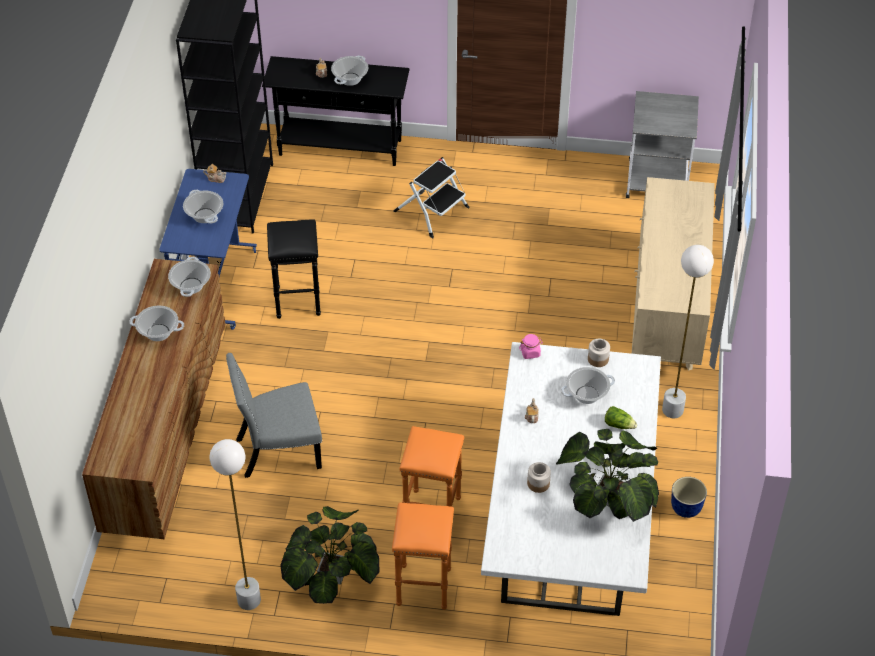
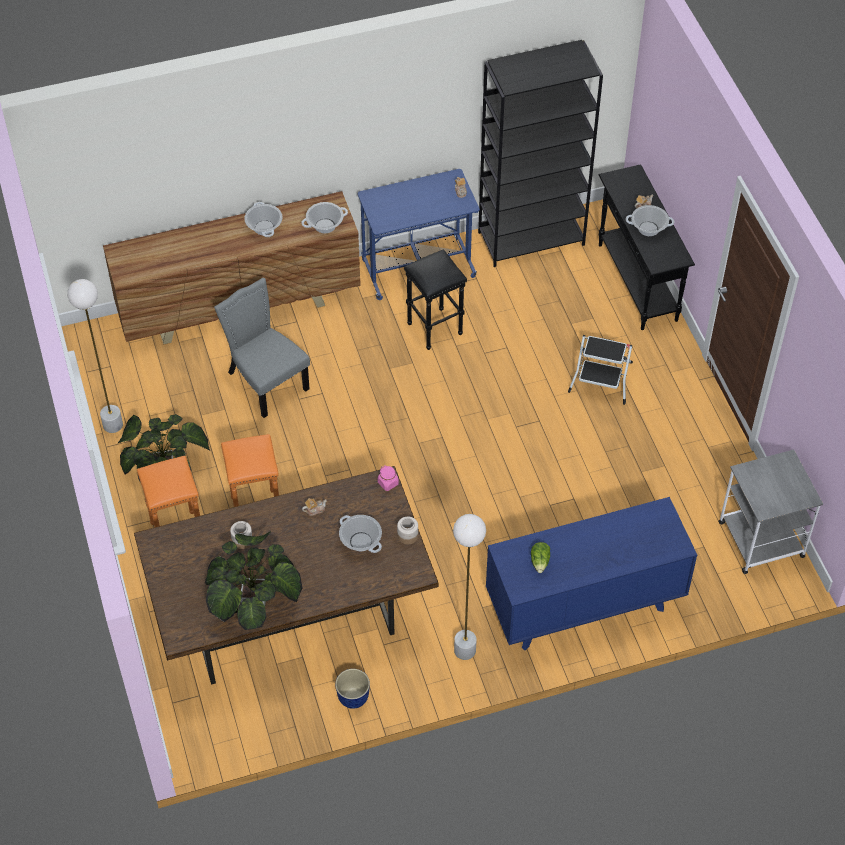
camera: 65 degrees right, 5 degrees up
cooking pot [183,190,224,224] -> none
white dining table [481,342,661,616] -> brown dining table [134,466,439,685]
lettuce [605,406,637,429] -> lettuce moved to [531,542,550,573]
beige dresser [632,177,715,371] -> blue dresser [486,497,697,650]

